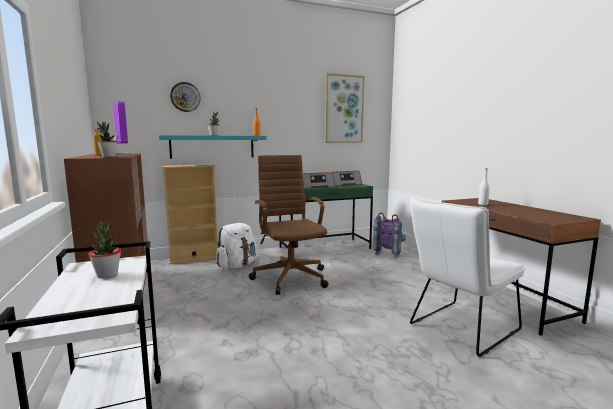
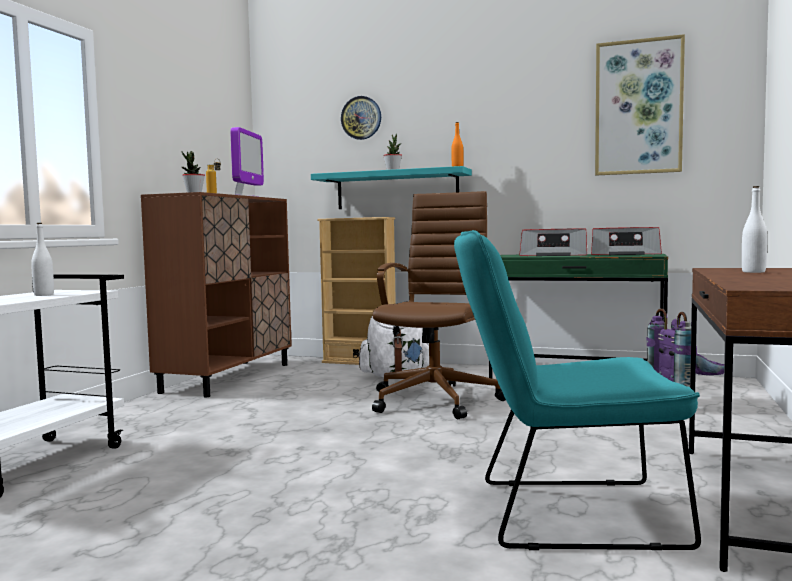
camera: 40 degrees right, 5 degrees down
potted plant [88,221,121,279] -> white bottle [31,223,54,296]
white chair [410,197,526,357] -> turquoise chair [454,230,701,550]

